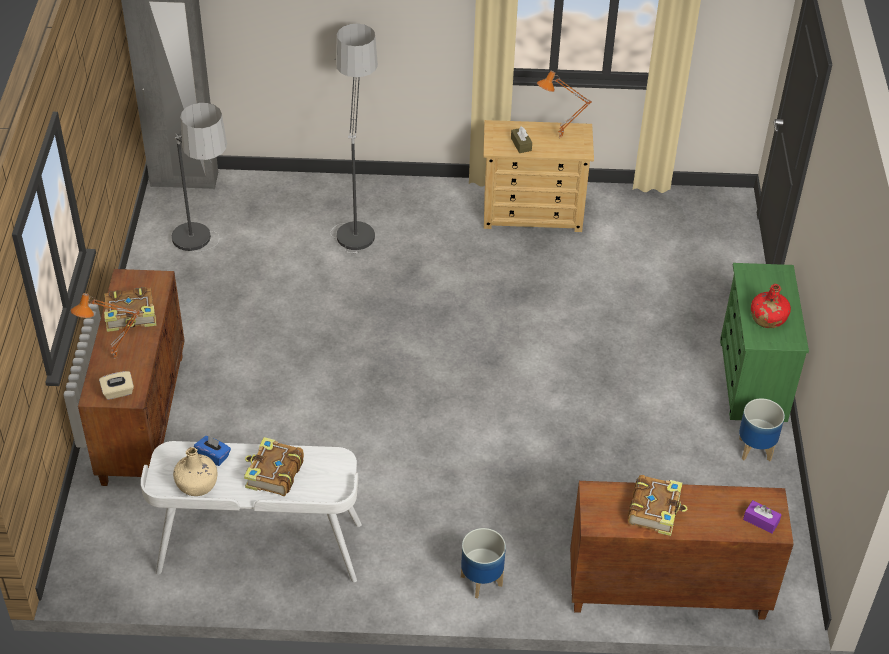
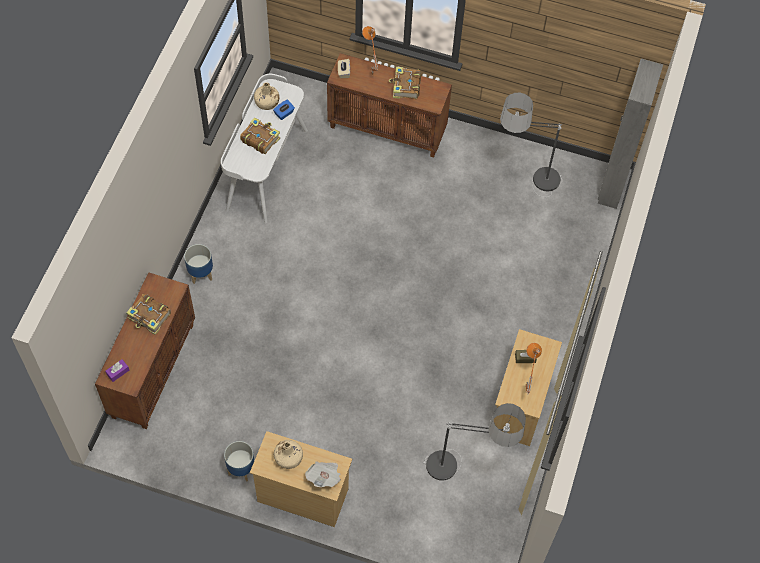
camera: 105 degrees right, 15 degrees up
floor lamp [330,24,378,254] -> floor lamp moved to [424,403,526,480]
green dresser [720,263,809,422] -> beige dresser [250,431,352,527]
red bottle [751,284,791,328] -> beige bottle [274,440,303,469]
none -> newspaper [305,462,341,487]

